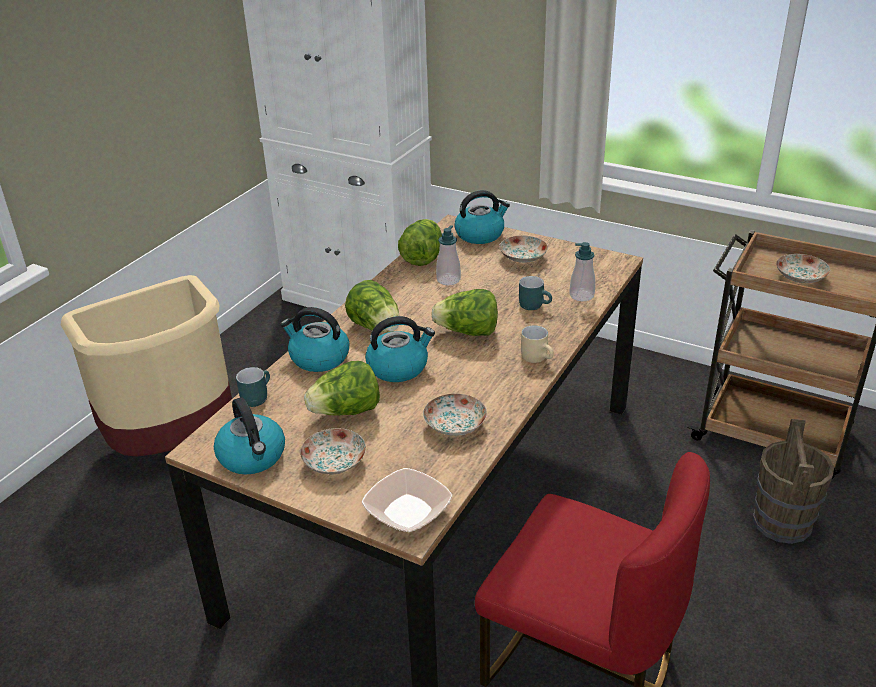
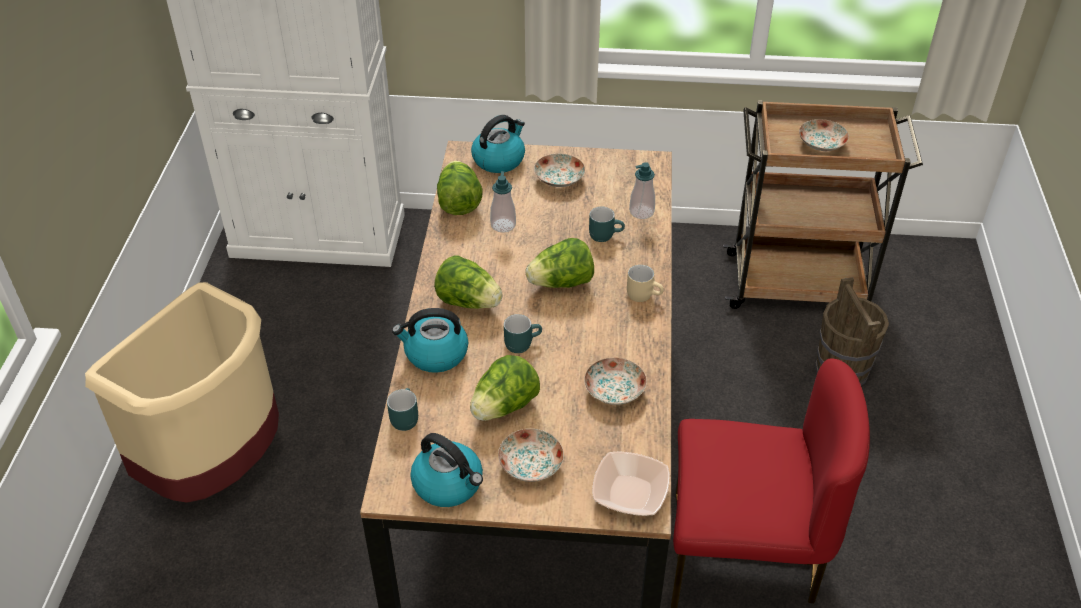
camera: 25 degrees left, 10 degrees up
kettle [365,316,435,382] -> turquoise mug [504,314,542,353]

